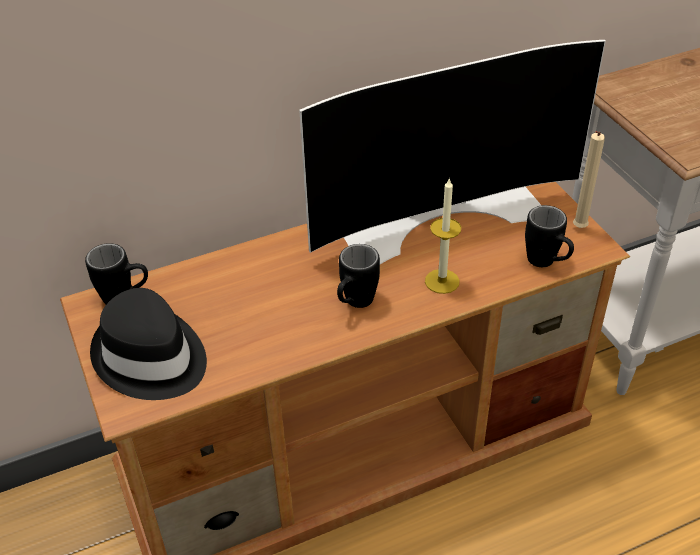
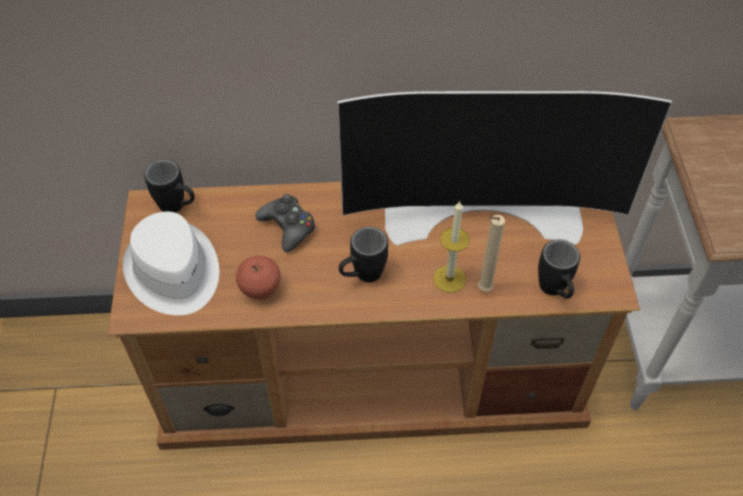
camera: 20 degrees right, 10 degrees up
black hat [90,288,207,400] -> white hat [123,211,219,315]
beige candle [573,131,605,228] -> beige candle moved to [478,215,505,292]
none -> apple [236,256,281,300]
none -> black game controller [255,194,316,252]

